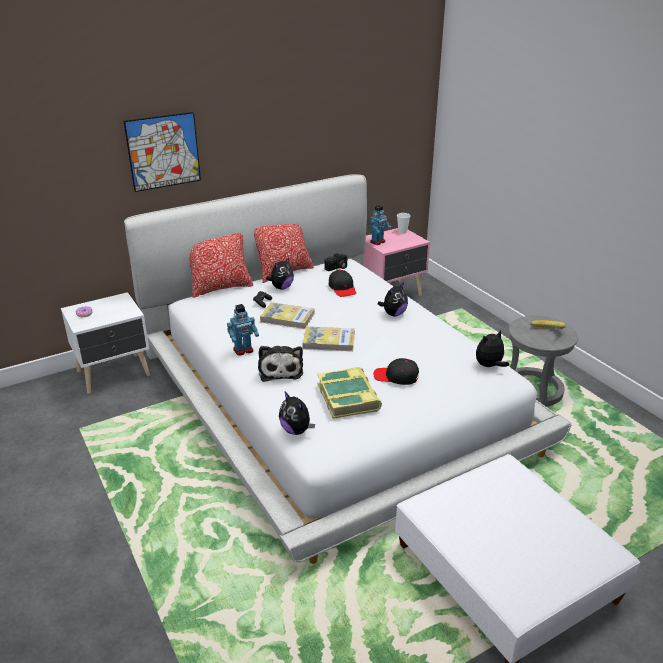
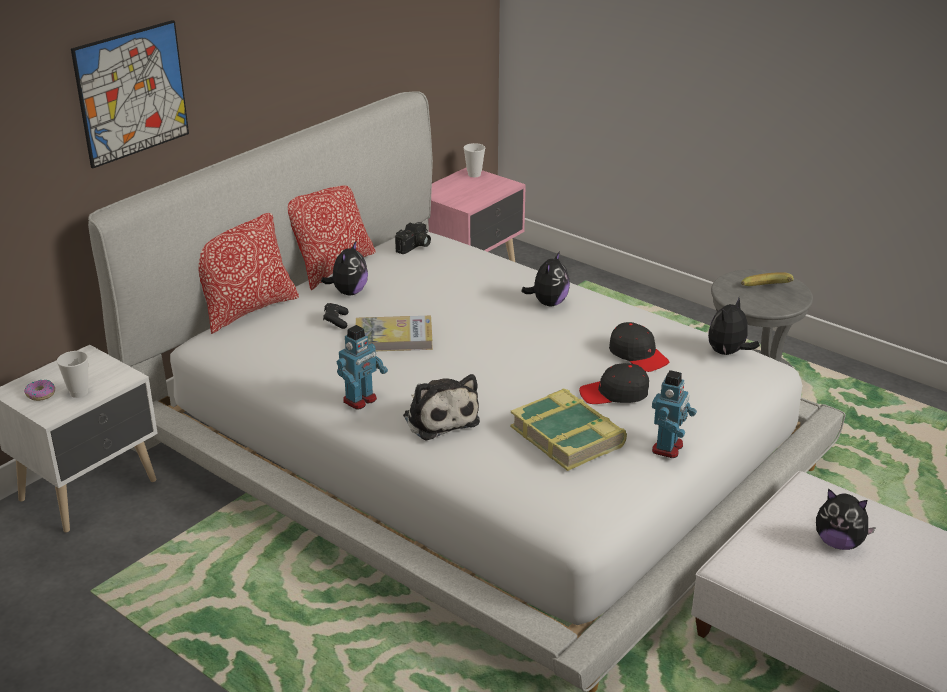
camera: 20 degrees left, 0 degrees up
plush toy [279,392,315,435] -> plush toy moved to [816,488,876,550]
book [303,327,355,351] -> none
black cap [329,270,356,297] -> black cap moved to [609,322,669,372]
toy robot [370,205,391,245] -> toy robot moved to [652,370,697,458]
none -> cup [57,351,89,398]

